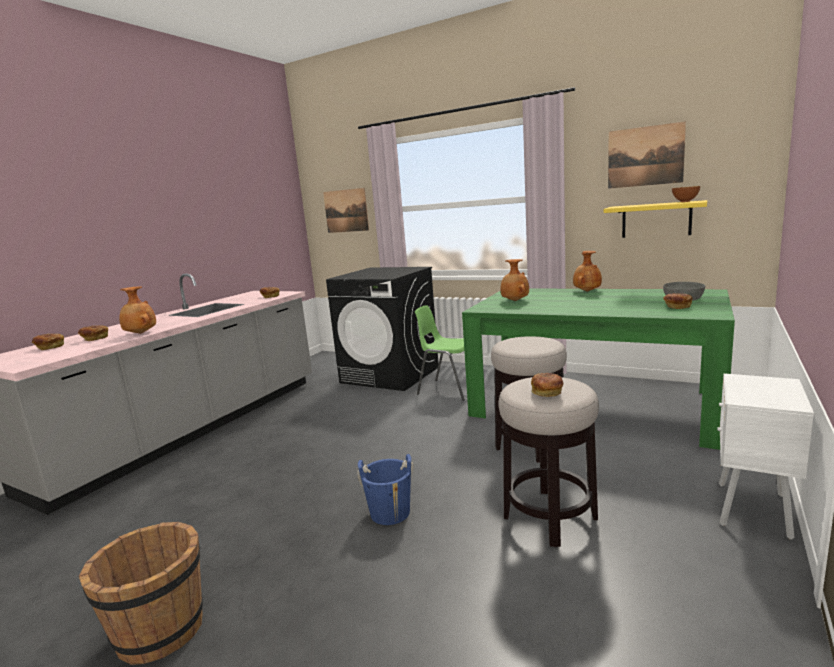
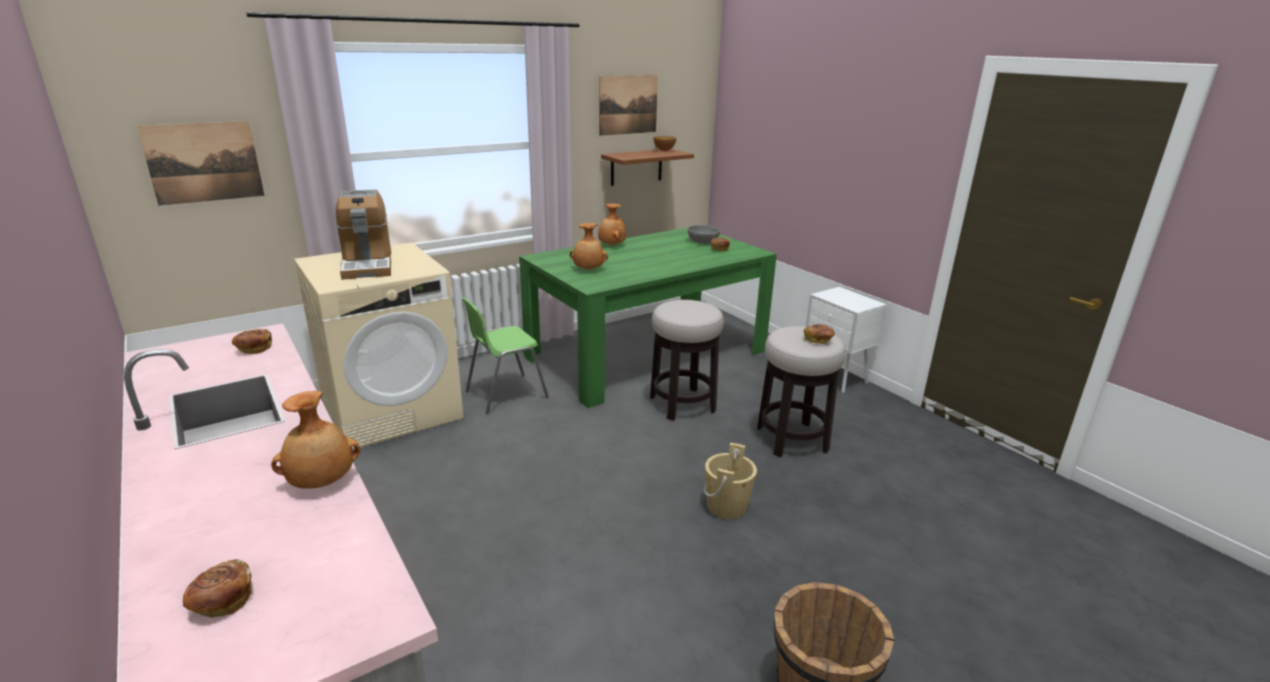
camera: 65 degrees left, 10 degrees up
bread [78,326,108,341] -> none
black washing machine [326,267,439,391] -> beige washing machine [294,242,464,450]
blue bucket [357,454,414,525] -> beige bucket [704,443,757,519]
yellow shelf [604,200,707,238] -> brown shelf [601,149,694,186]
none -> coffee machine [336,190,391,280]

